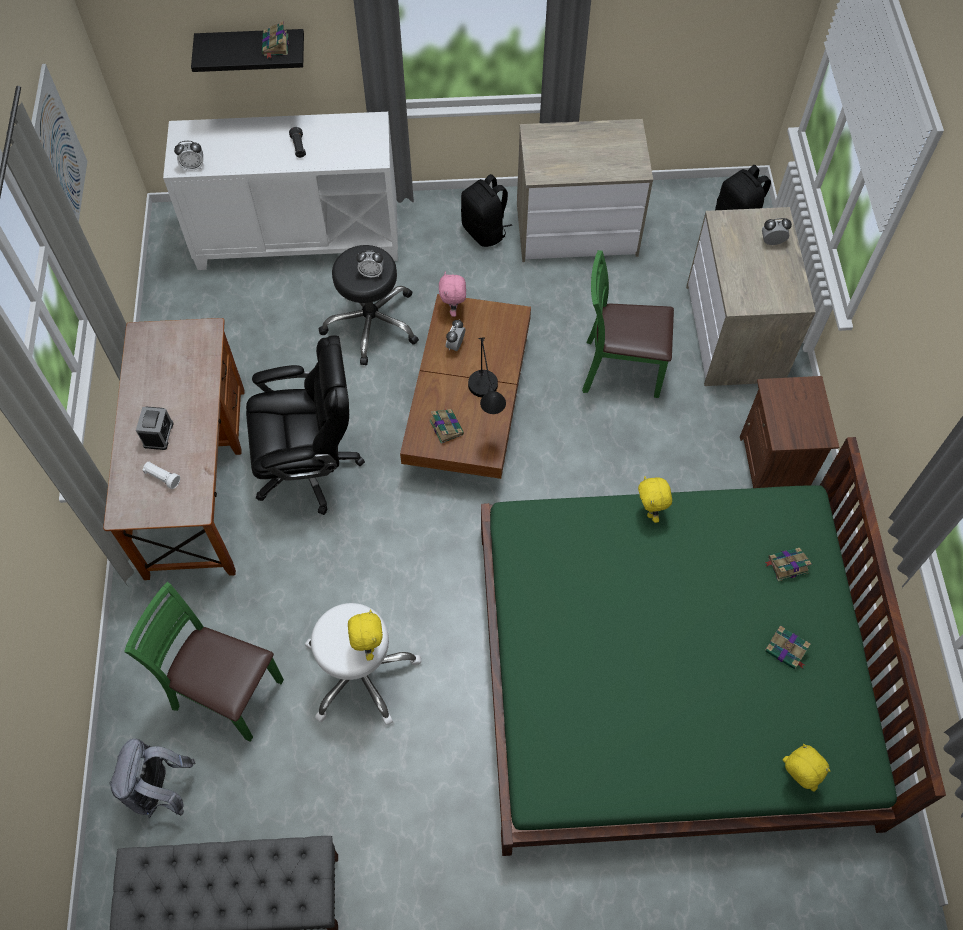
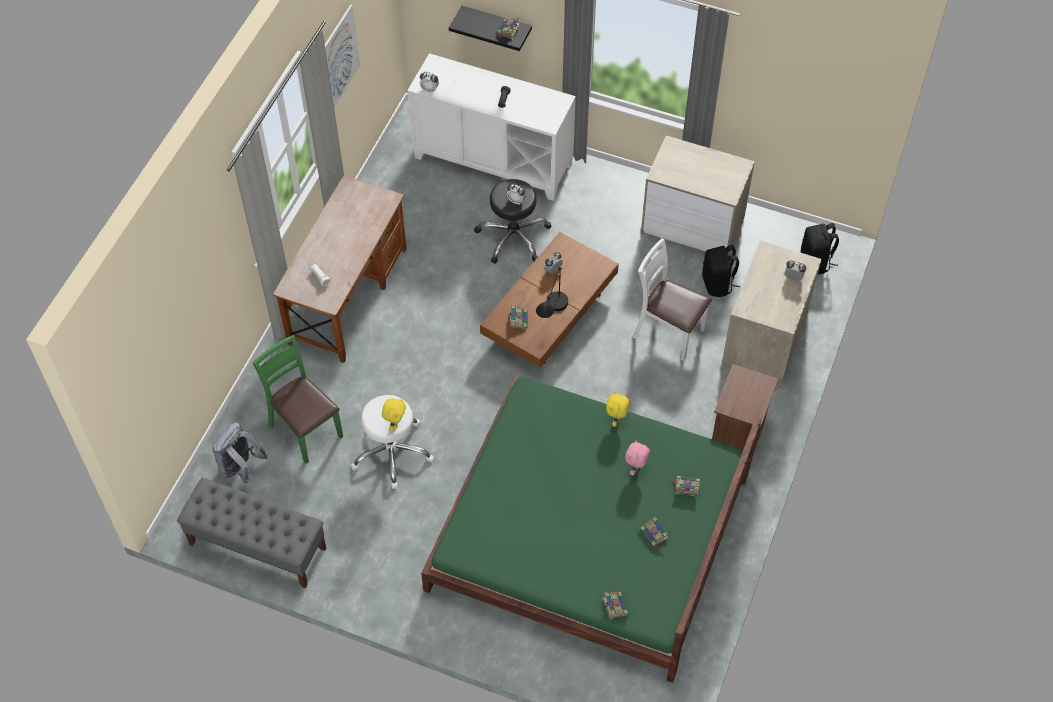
camera: 25 degrees right, 5 degrees down
alarm clock [136,407,174,450] -> none
black office chair [246,335,365,515] -> none
pink plush toy [439,272,466,317] -> pink plush toy moved to [625,440,650,476]
black backpack [461,174,512,247] -> black backpack moved to [702,245,740,297]
green chair [582,250,674,398] -> white chair [633,238,712,361]
yellow plush toy [783,744,830,792] -> book [602,591,629,620]

